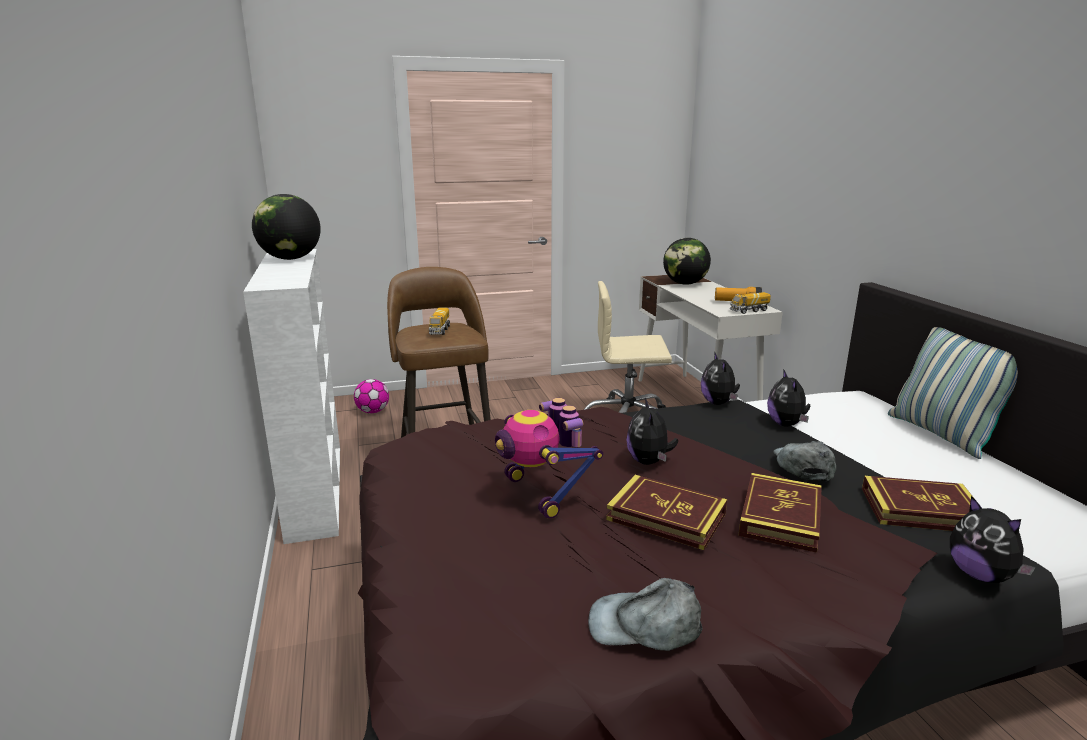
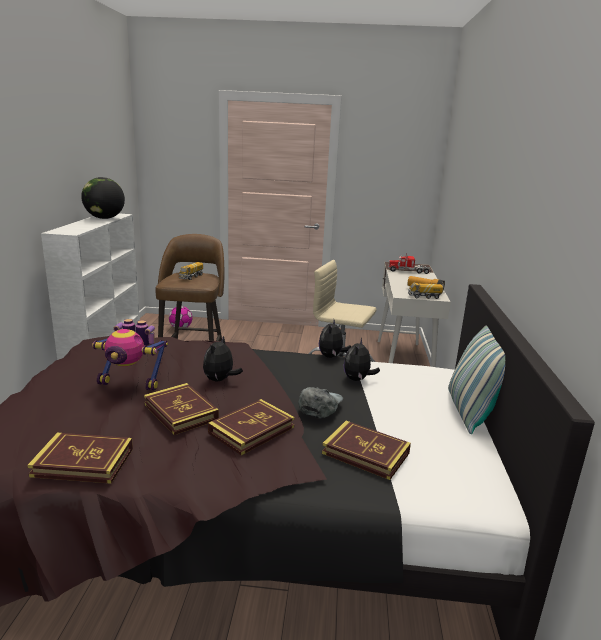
camera: 20 degrees right, 0 degrees up
toy robot [495,398,603,519] -> toy robot turned 75 degrees counterclockwise [92,319,168,391]
grey cap [588,578,702,651] -> book [27,433,133,484]
globe [663,238,711,285] -> toy truck [388,253,431,274]
plush toy [950,496,1036,583] -> none

